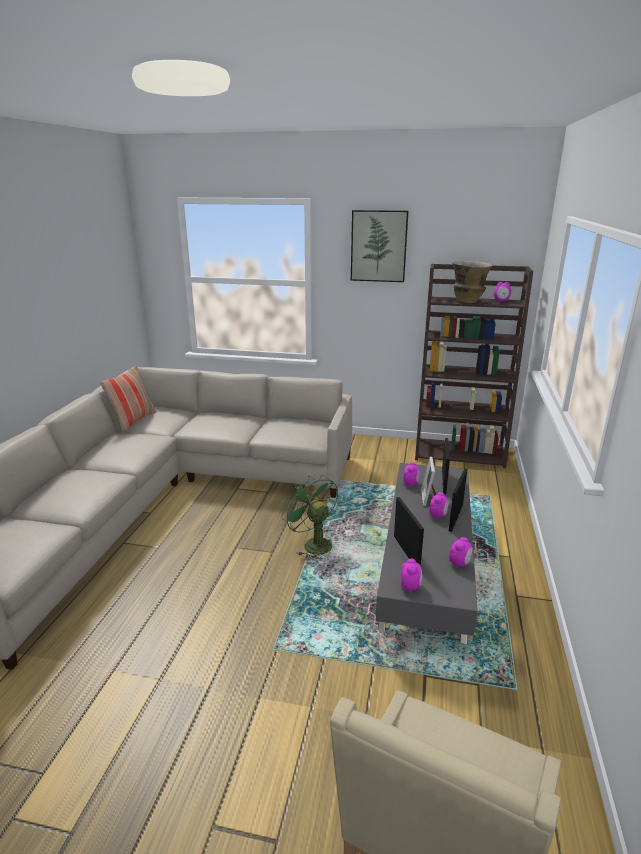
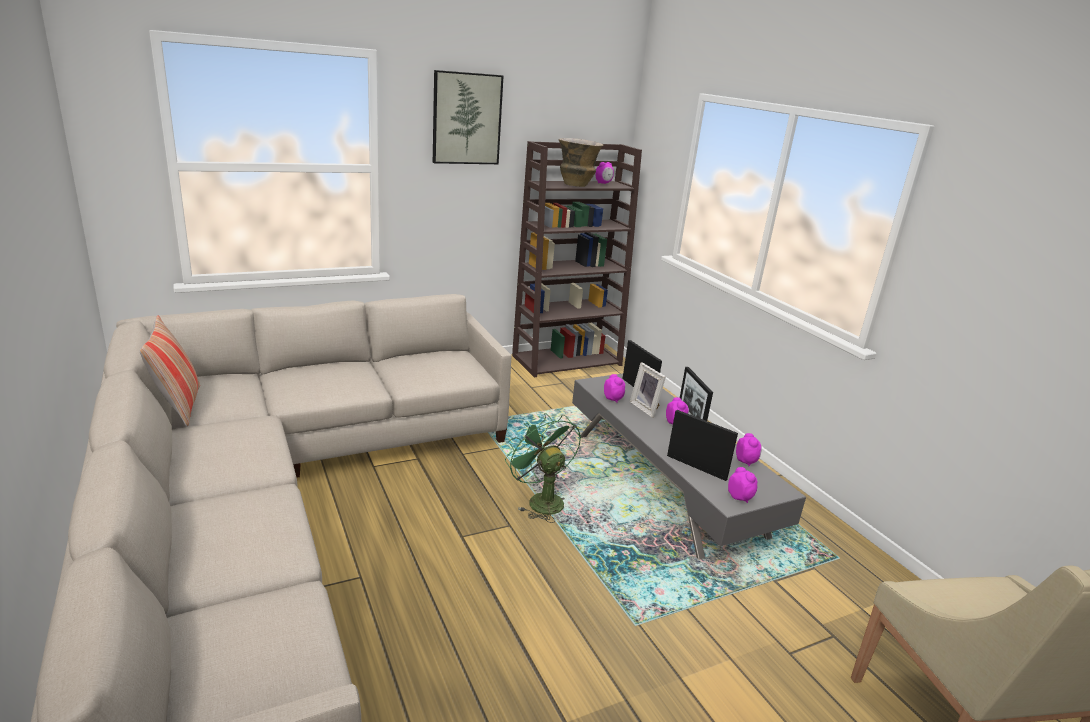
camera: 40 degrees left, 0 degrees up
green fan [281,475,338,560] -> green fan turned 45 degrees clockwise [505,413,581,523]

